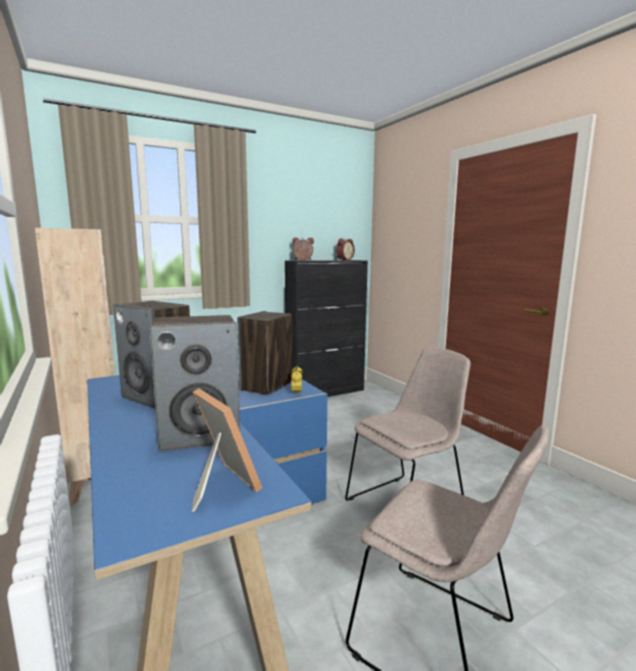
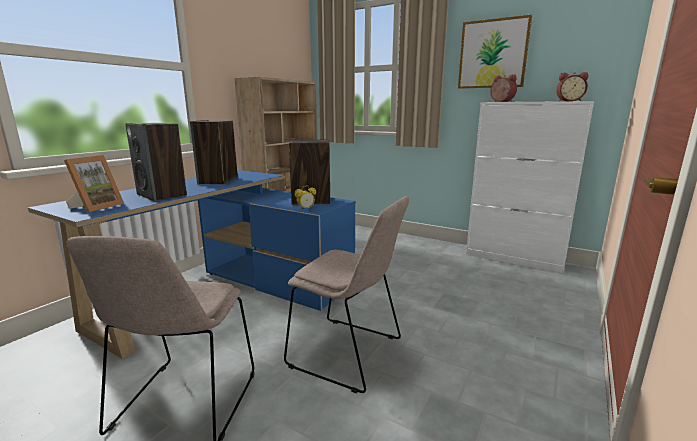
camera: 60 degrees right, 5 degrees up
black cabinet [285,260,368,397] -> white cabinet [466,101,594,273]
none -> picture [458,15,532,89]

